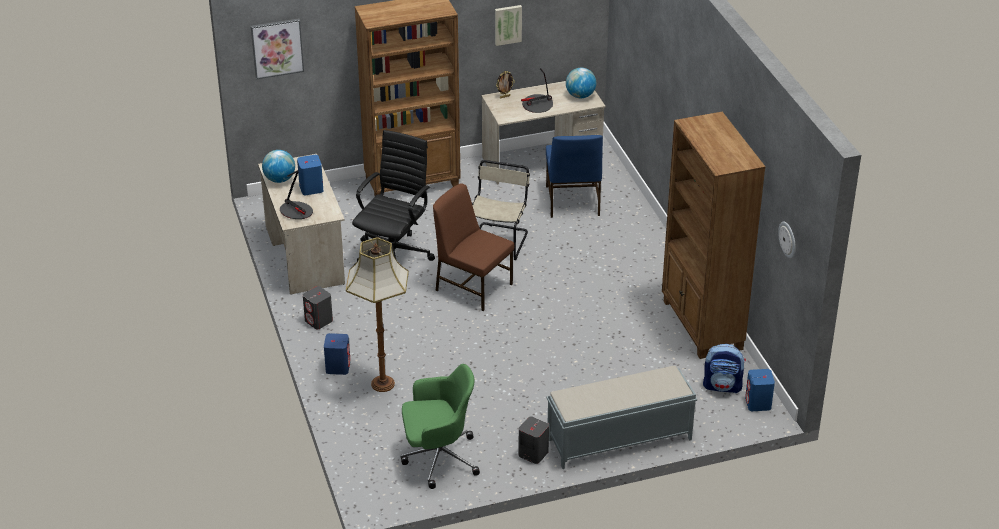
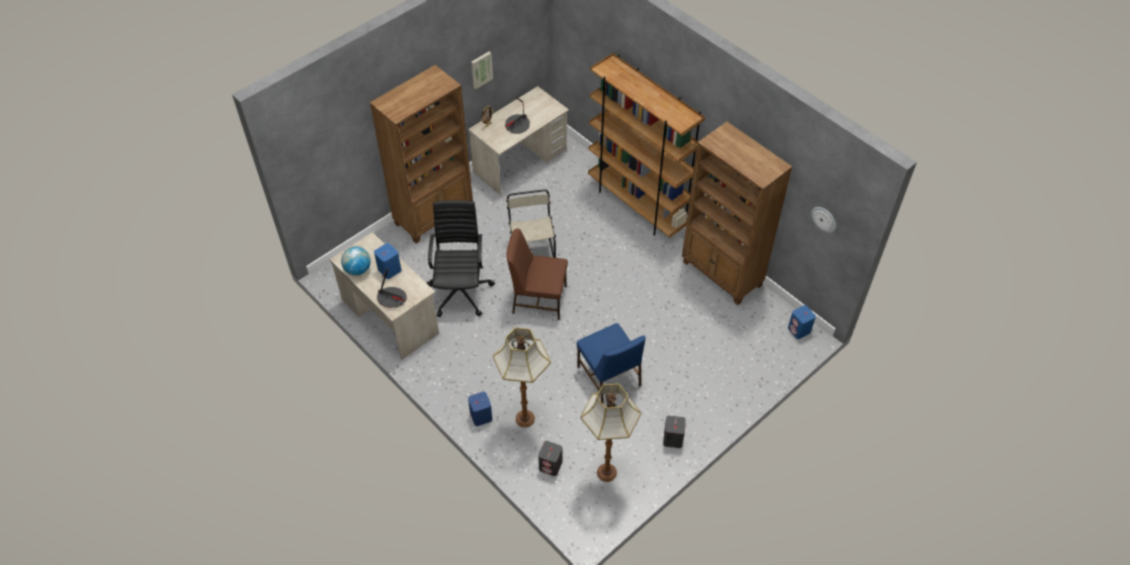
camera: 25 degrees left, 15 degrees up
picture [251,18,304,79] -> none
grey speaker [303,286,333,330] -> grey speaker moved to [538,441,562,476]
green office chair [401,364,480,489] -> floor lamp [581,383,641,482]
blue chair [546,135,603,218] -> blue chair moved to [577,323,646,404]
grey bench [546,366,697,469] -> none
globe [566,68,596,98] -> none
backpack [703,344,746,393] -> none
none -> brown bookcase [588,53,705,238]

